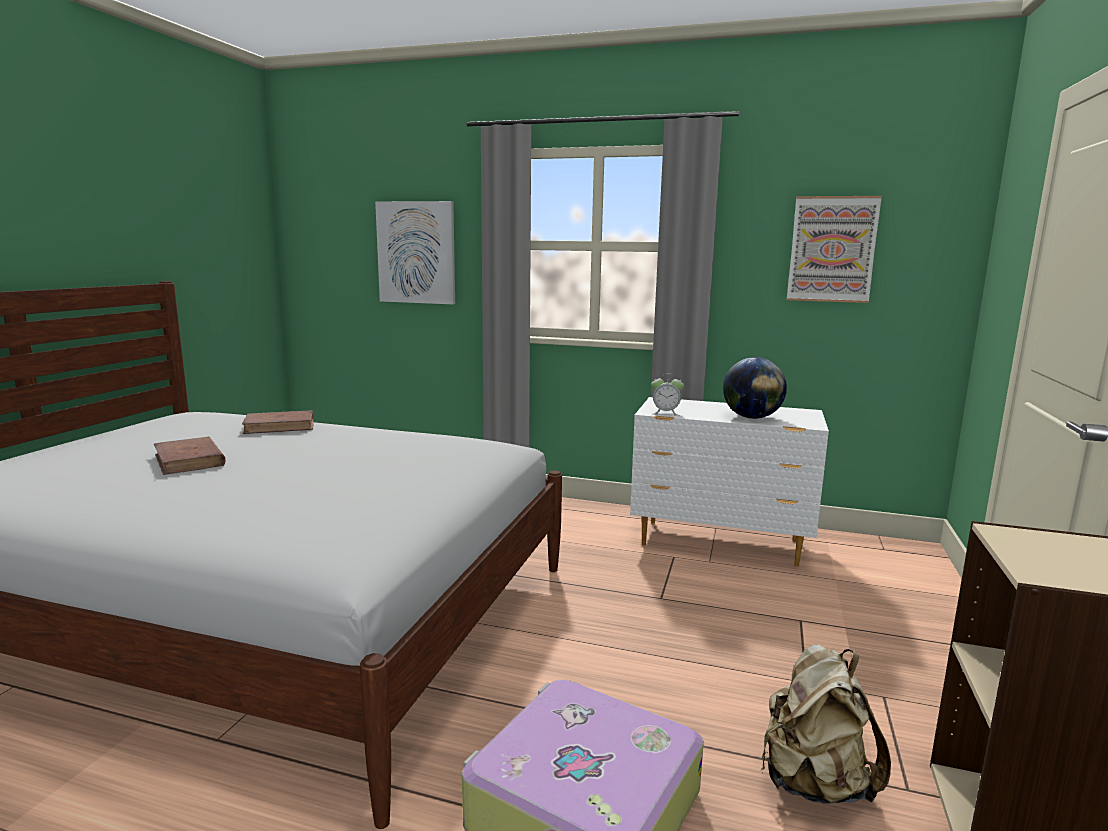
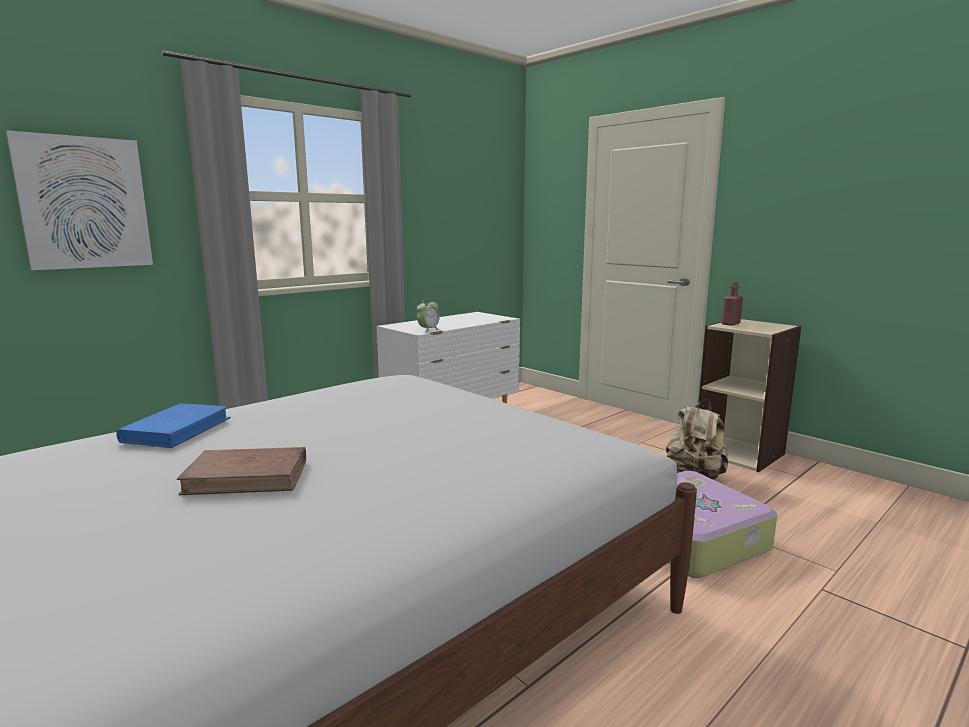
camera: 60 degrees left, 0 degrees up
brown book [242,410,313,434] -> blue book [116,403,231,448]
globe [723,357,787,419] -> none
picture [787,196,882,303] -> none
none -> red bottle [721,282,743,326]

